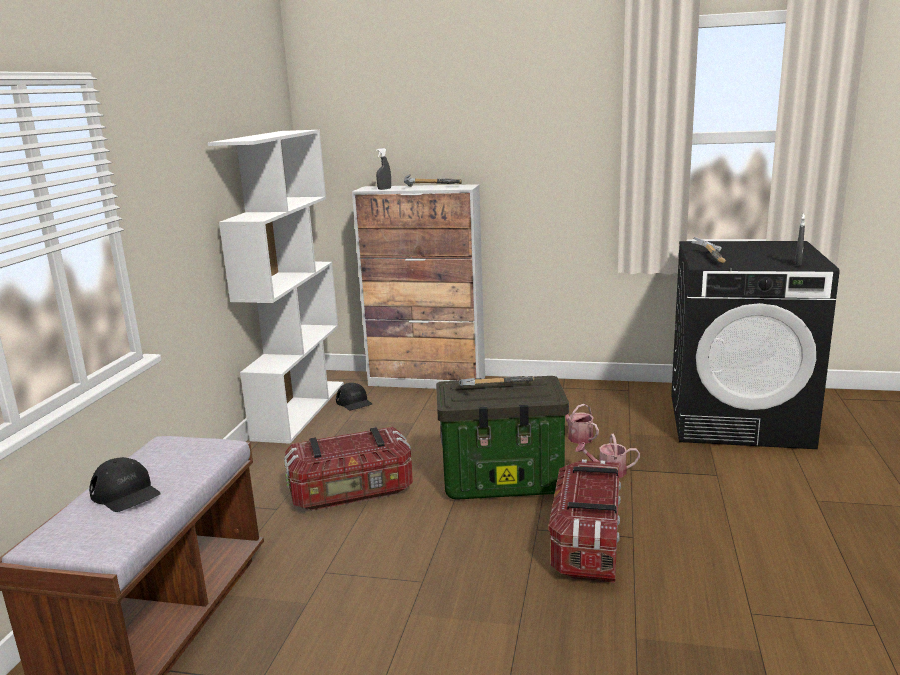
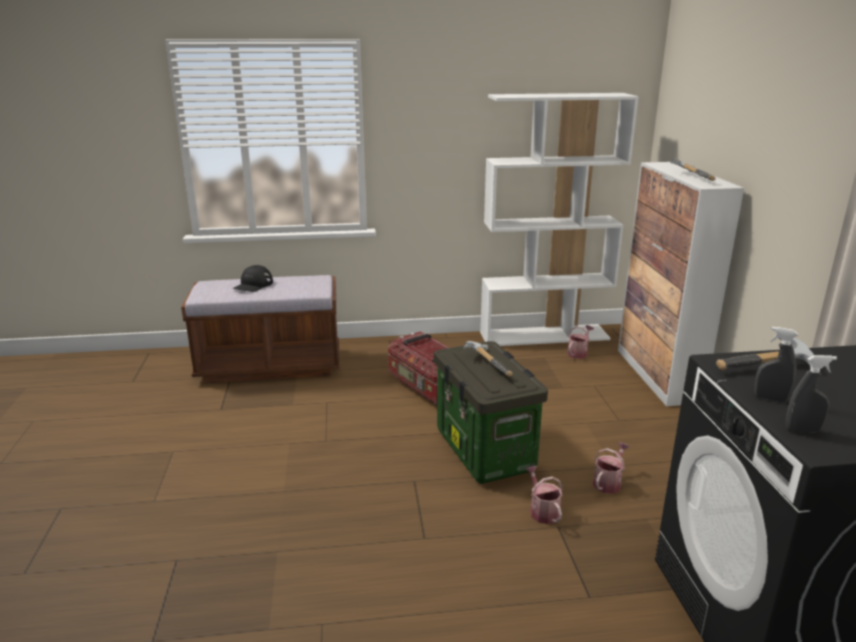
camera: 70 degrees right, 5 degrees up
black cap [336,383,372,410] -> watering can [567,325,594,359]
grey spray bottle [376,148,391,190] -> grey spray bottle moved to [754,327,798,403]
storage box [549,459,621,583] -> none

